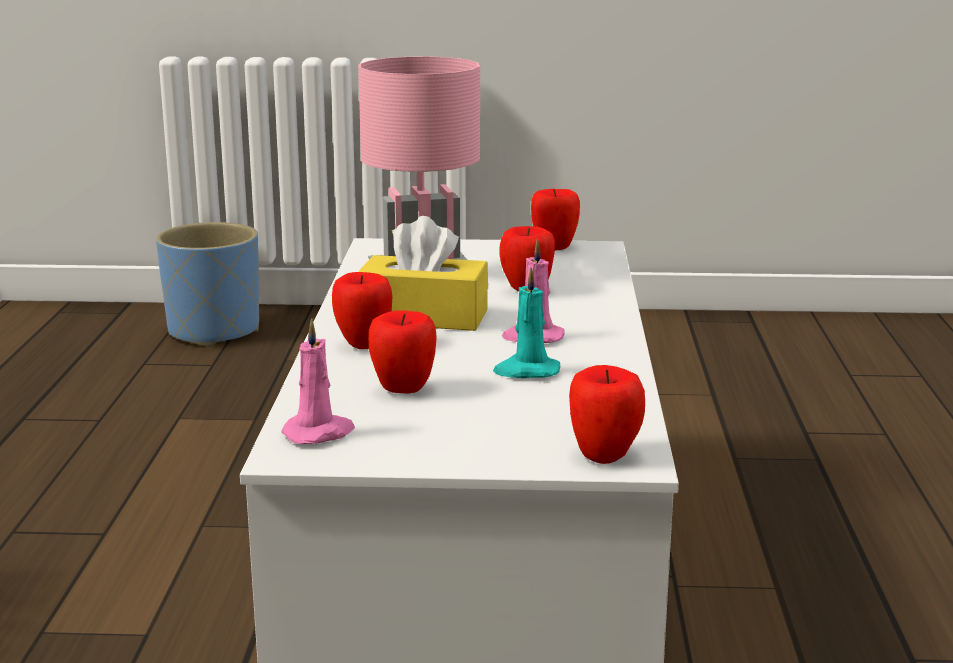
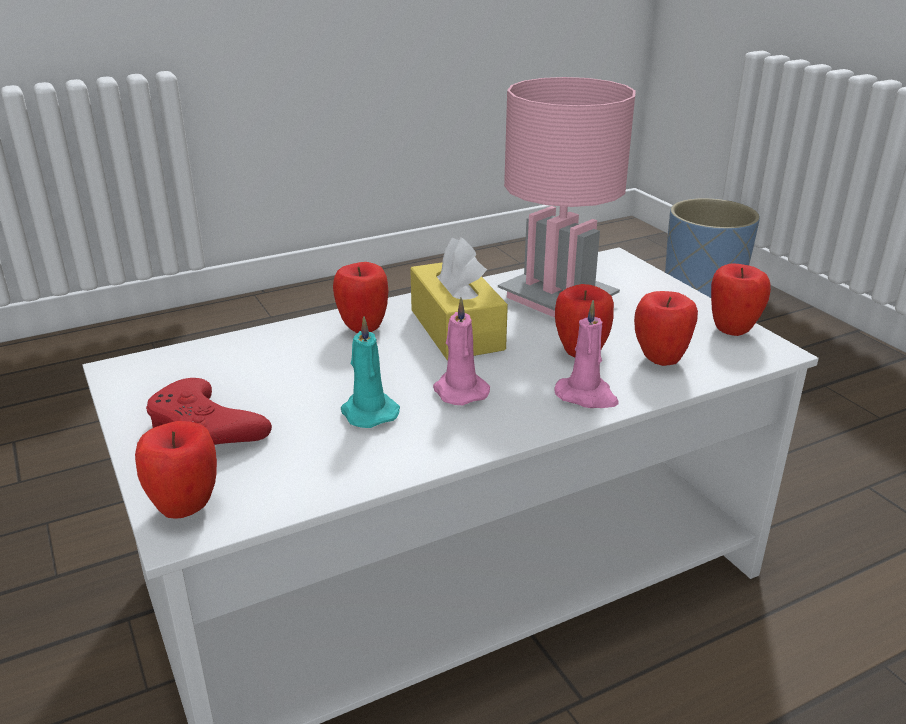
camera: 60 degrees right, 10 degrees up
pink candle [281,319,355,444] -> pink candle moved to [554,300,619,408]
apple [369,310,437,393] -> apple moved to [634,291,698,366]
none -> red game controller [146,378,272,445]

